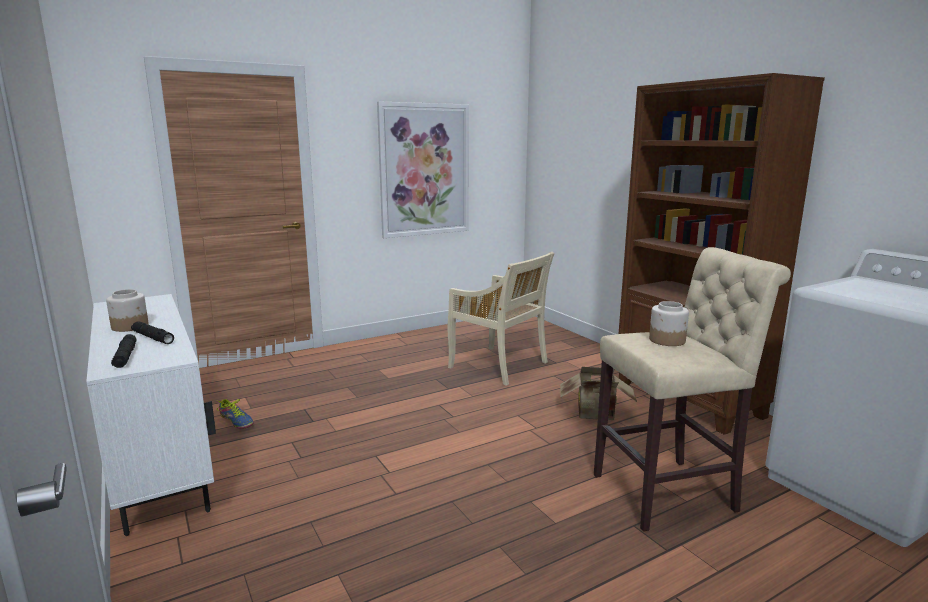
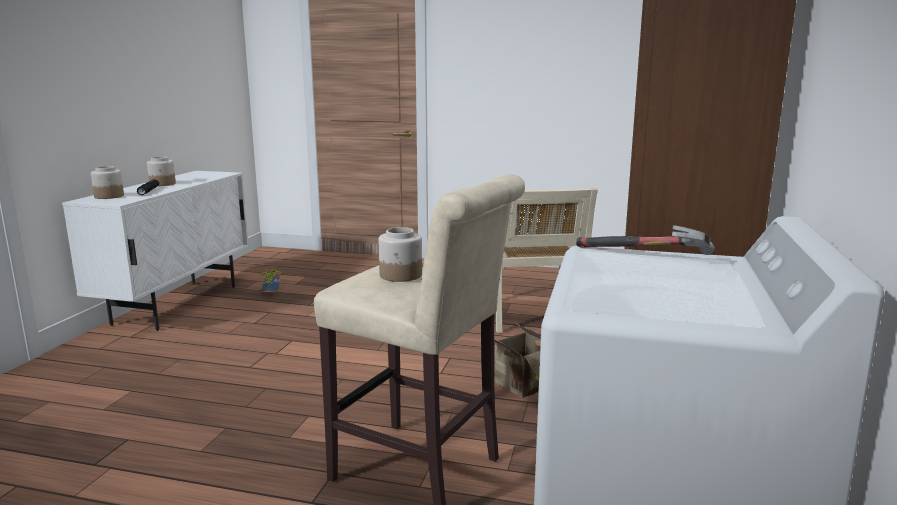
camera: 45 degrees right, 0 degrees up
black flashlight [111,334,136,368] -> jar [91,166,124,199]
picture [377,101,469,238] -> none
none -> hammer [576,225,715,255]

